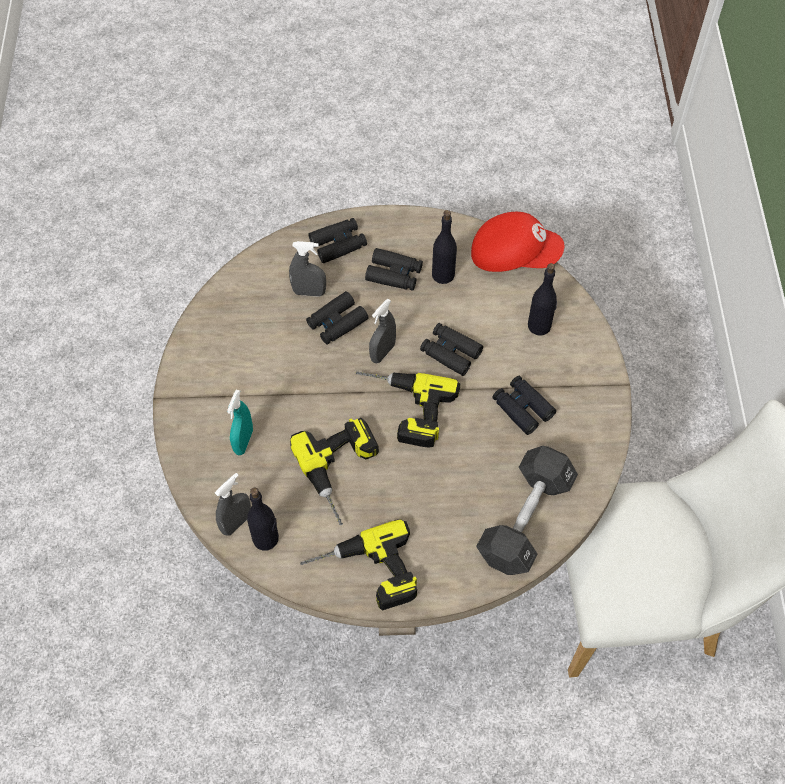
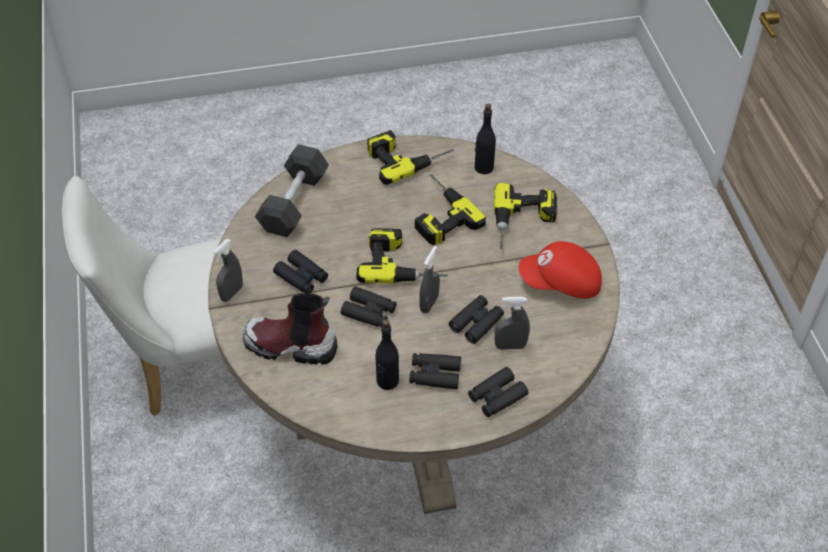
camera: 170 degrees right, 10 degrees down
grey spray bottle [215,473,251,536] -> grey spray bottle moved to [213,239,243,302]
turquoise spray bottle [227,390,253,455] -> power drill [494,183,557,249]
red cap [471,212,564,272] -> red cap moved to [519,241,602,299]
black bottle [528,263,557,335] -> boot [243,294,337,365]

